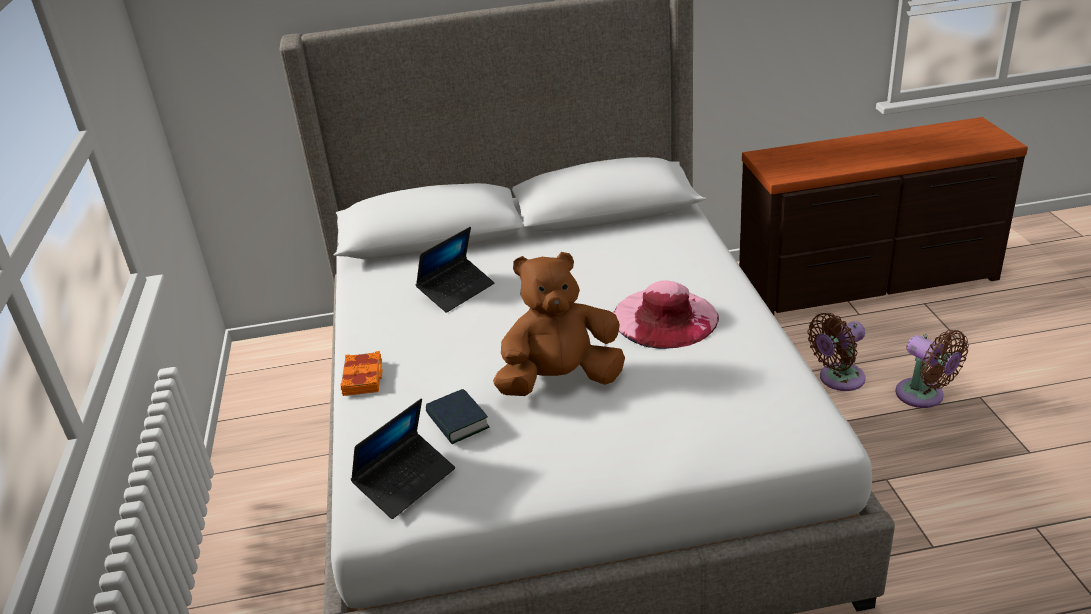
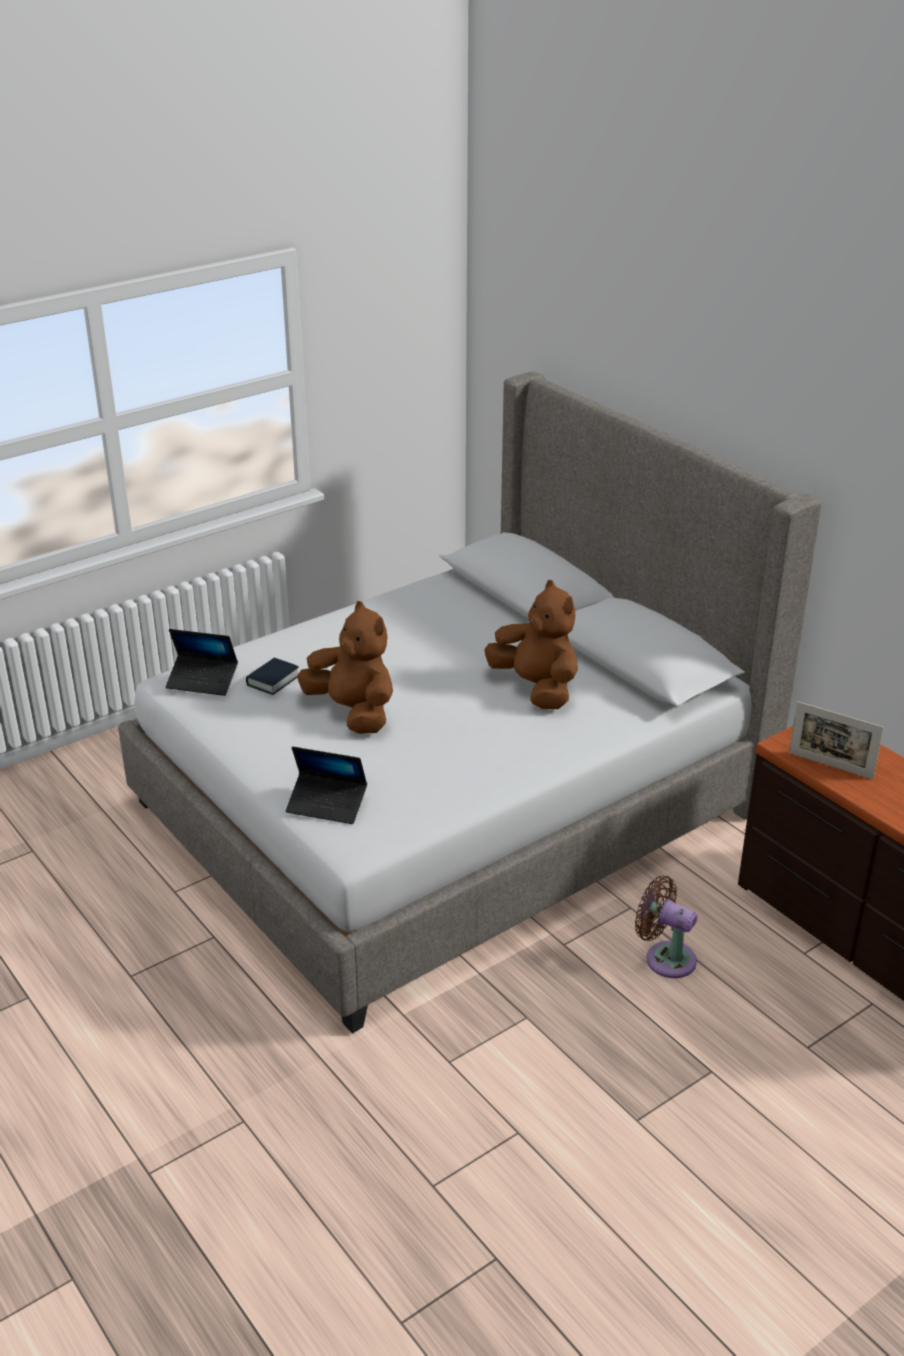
camera: 60 degrees right, 0 degrees up
orange book [340,351,383,396] -> none
laptop [416,227,494,313] -> laptop moved to [286,747,367,824]
pink hat [613,280,719,349] -> none
brown fan [895,330,969,408] -> none
none -> brown plush toy [484,580,578,709]
none -> picture frame [789,701,884,779]

